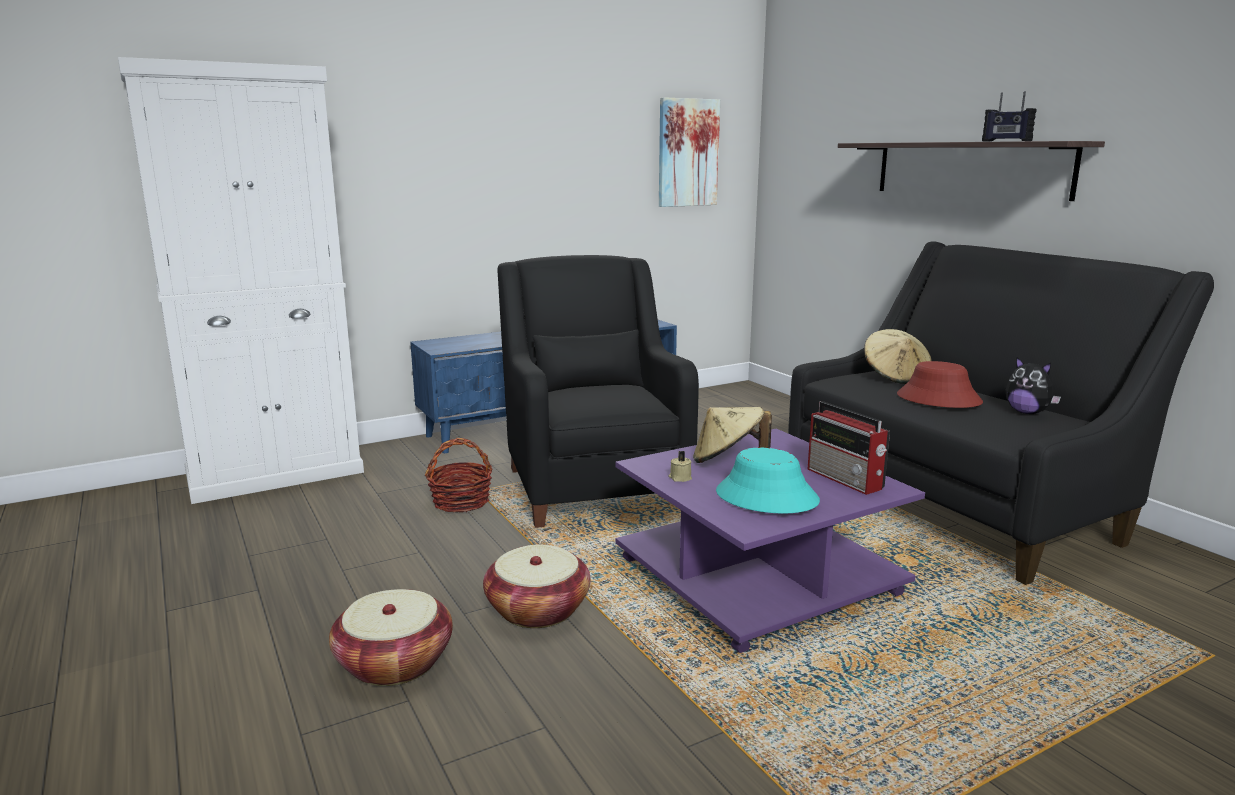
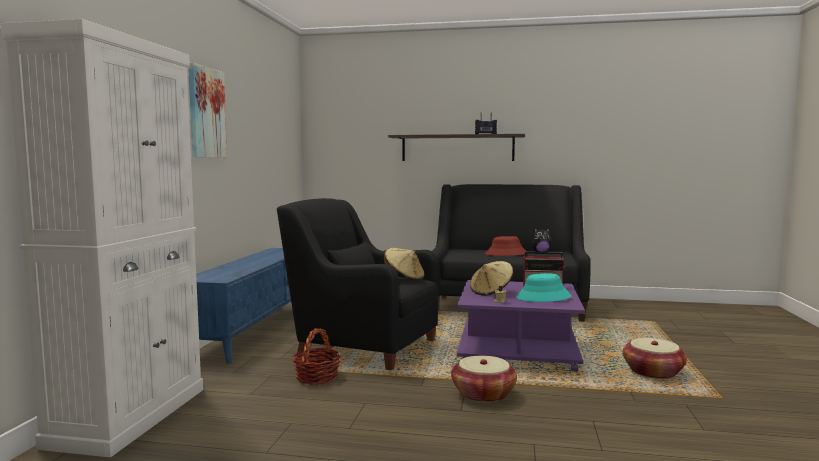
camera: 50 degrees left, 10 degrees down
basket [329,589,453,686] -> basket moved to [623,338,687,379]
picture [659,97,720,207] -> picture moved to [188,63,227,158]
beige hat [864,329,932,384] -> beige hat moved to [384,248,424,280]

